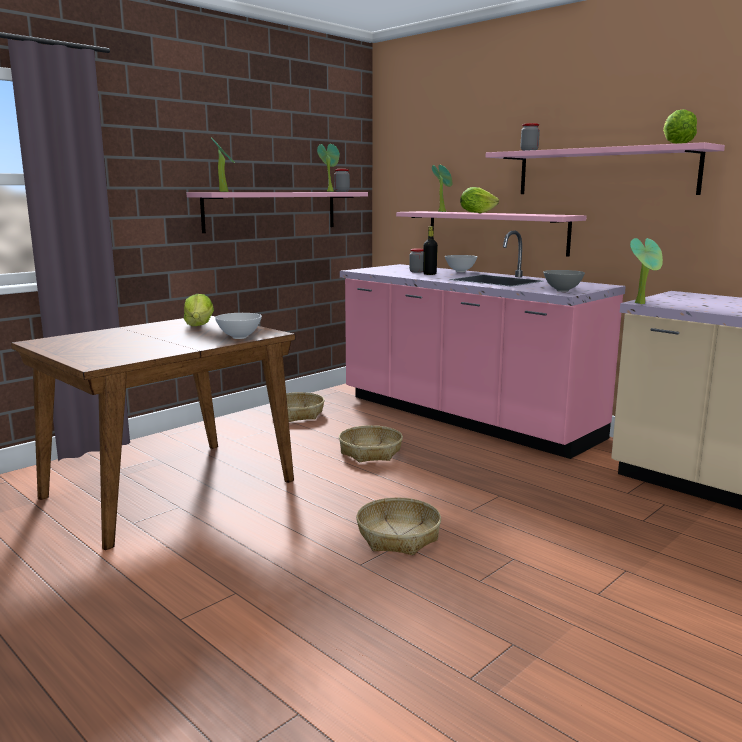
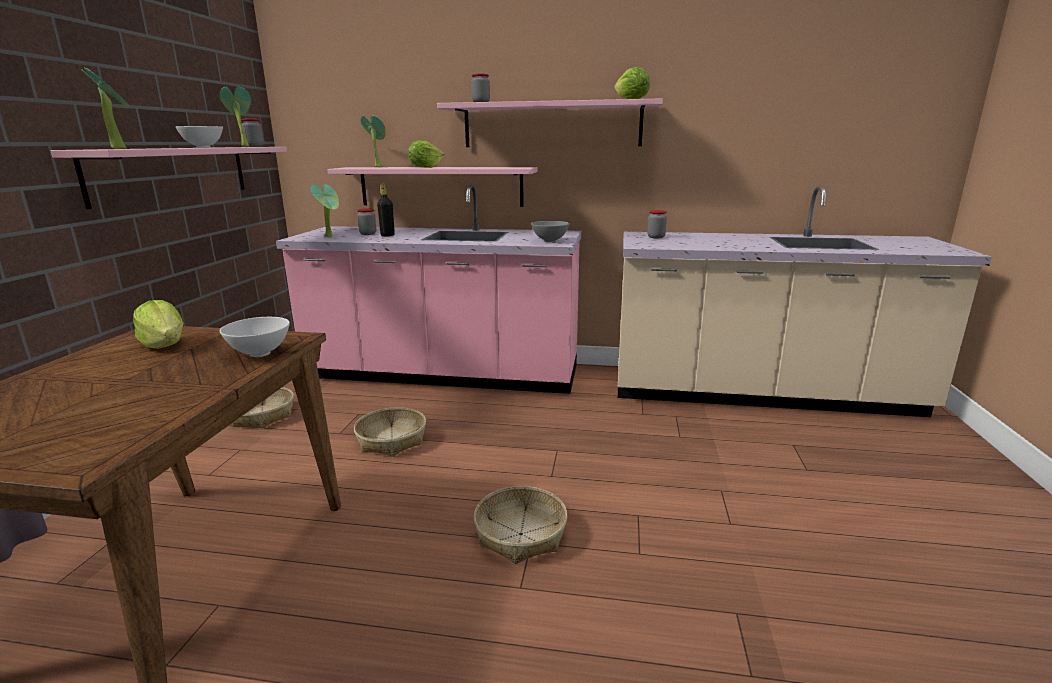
camera: 35 degrees left, 5 degrees up
white bowl [445,255,477,272] -> white bowl moved to [176,126,223,148]
potted plant [630,238,663,304] -> potted plant moved to [310,184,339,237]
none -> jar [647,210,667,238]

